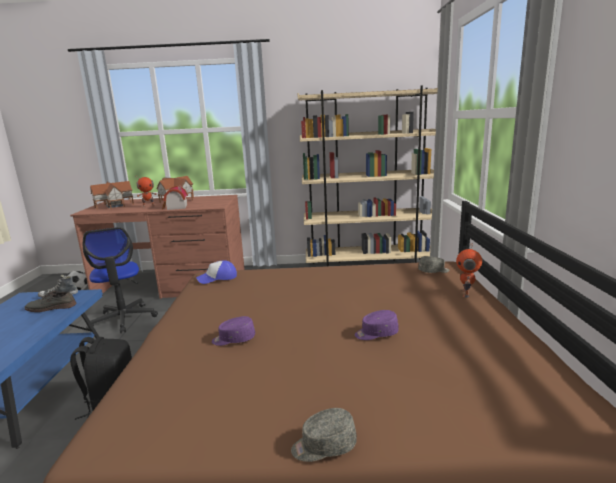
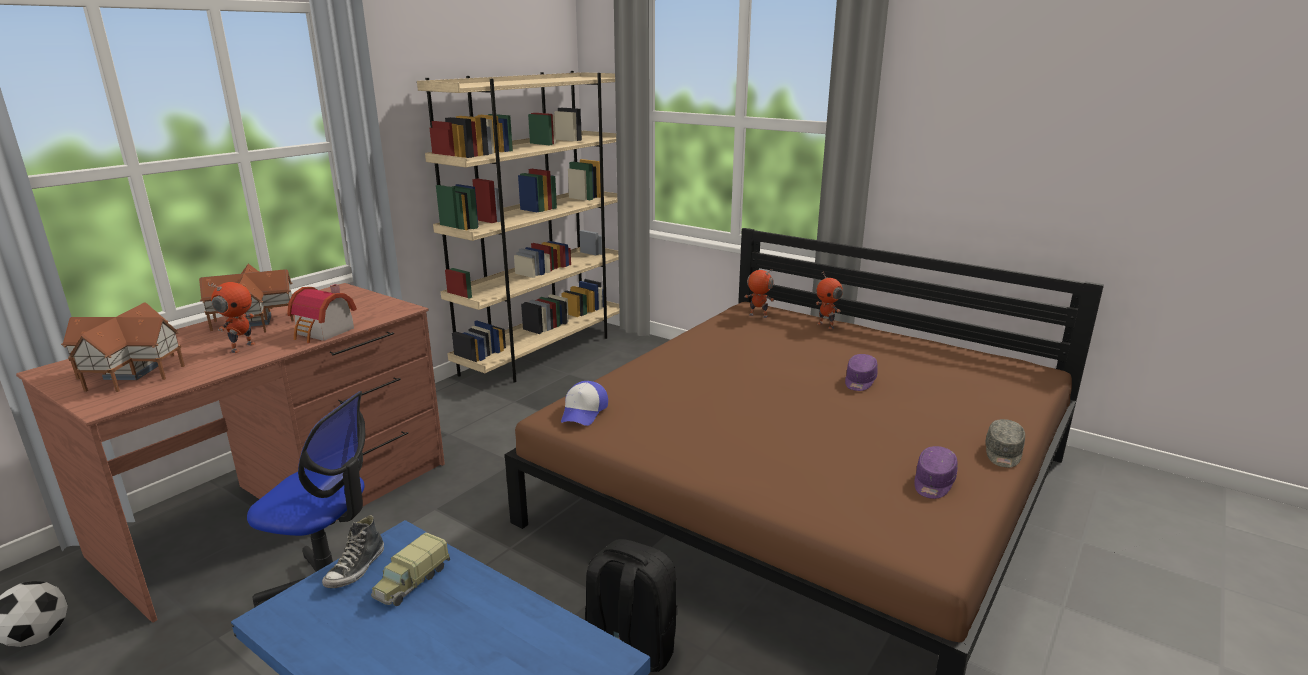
camera: 55 degrees left, 5 degrees up
grey shoe [24,290,76,312] -> toy truck [371,532,450,606]
purple cap [212,316,255,346] -> purple cap moved to [914,446,958,499]
grey cap [418,256,449,273] -> toy robot [744,269,774,318]

